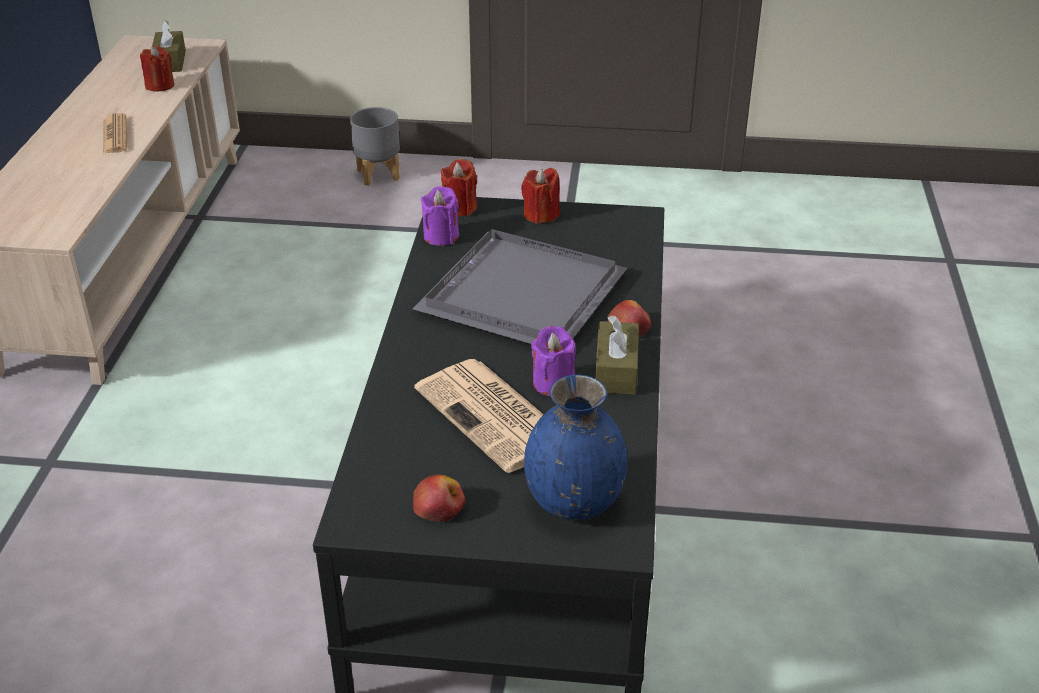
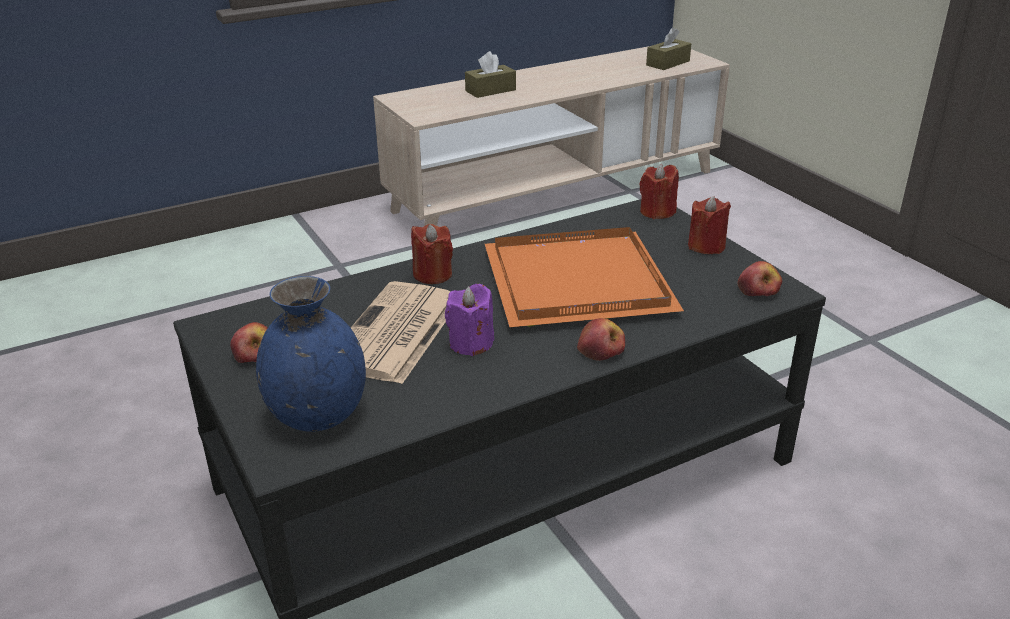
camera: 55 degrees right, 5 degrees down
newspaper [103,113,127,154] -> none
red candle [140,46,174,92] -> red candle moved to [411,224,453,284]
grey planter [350,107,400,186] -> none
grey tray [413,229,627,344] -> orange tray [485,227,684,327]
purple candle [421,186,459,246] -> none
brown tissue box [595,316,639,395] -> brown tissue box moved to [465,51,516,98]
none -> apple [737,261,782,296]

